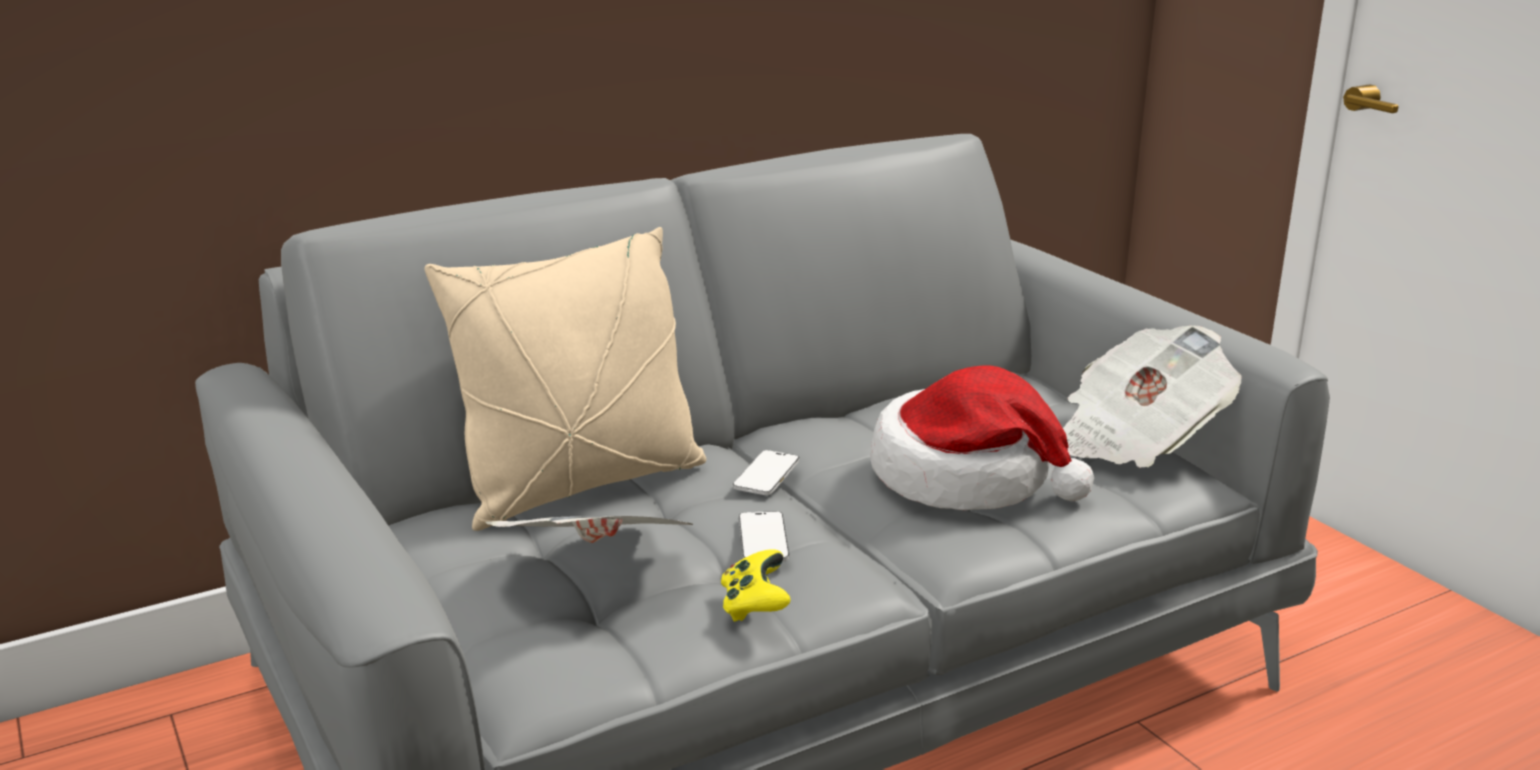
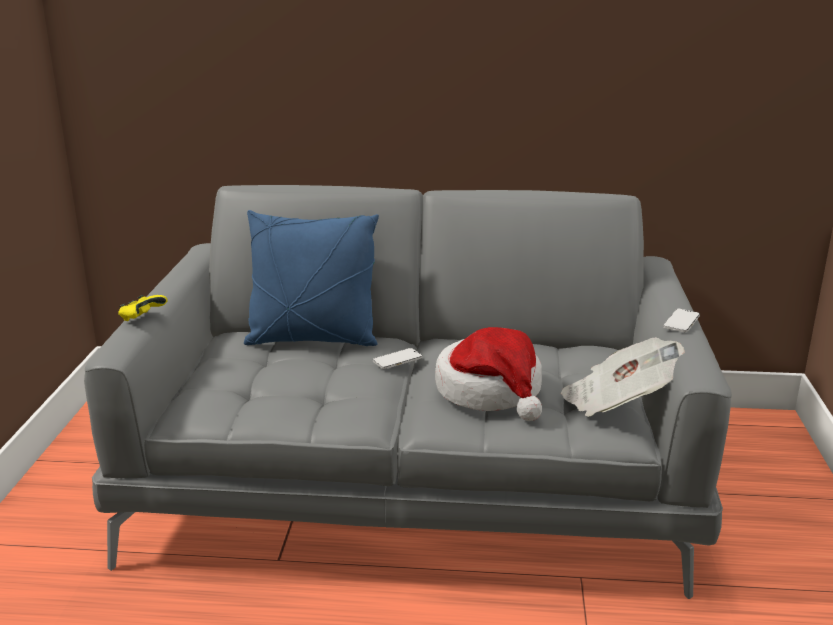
camera: 35 degrees right, 0 degrees up
beige pillow [424,227,706,531] -> blue pillow [244,210,379,346]
newspaper [485,516,692,543] -> none
yellow game controller [721,549,791,622] -> yellow game controller moved to [118,295,168,321]
phone [739,511,789,562] -> phone moved to [663,309,700,332]

